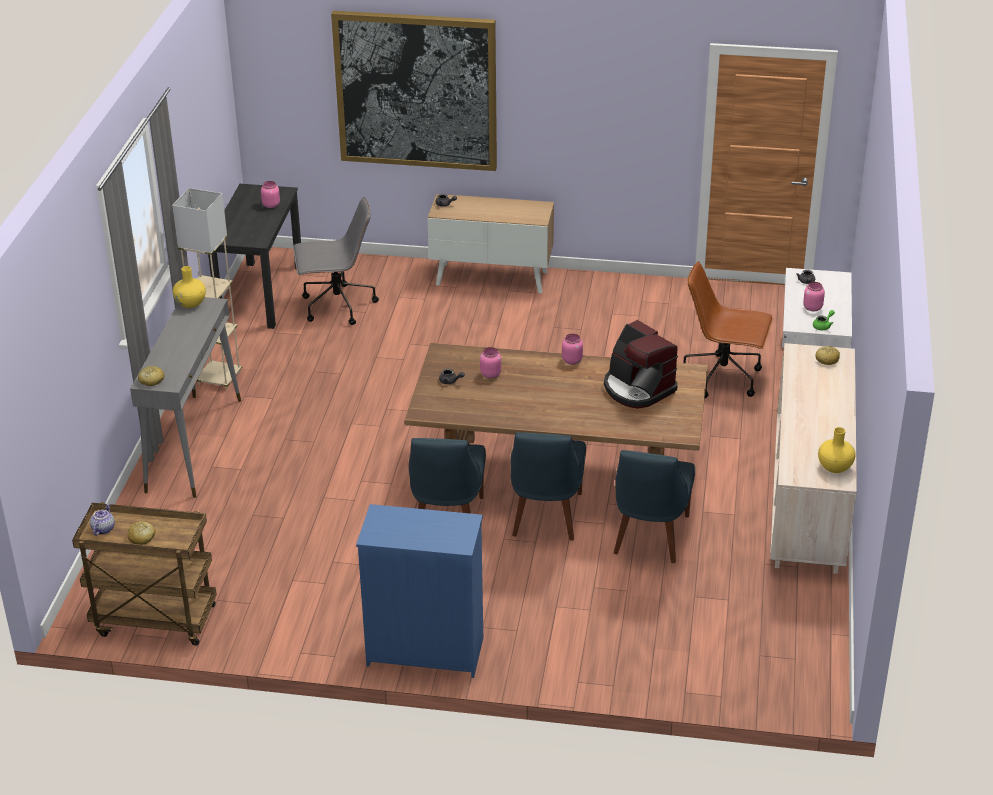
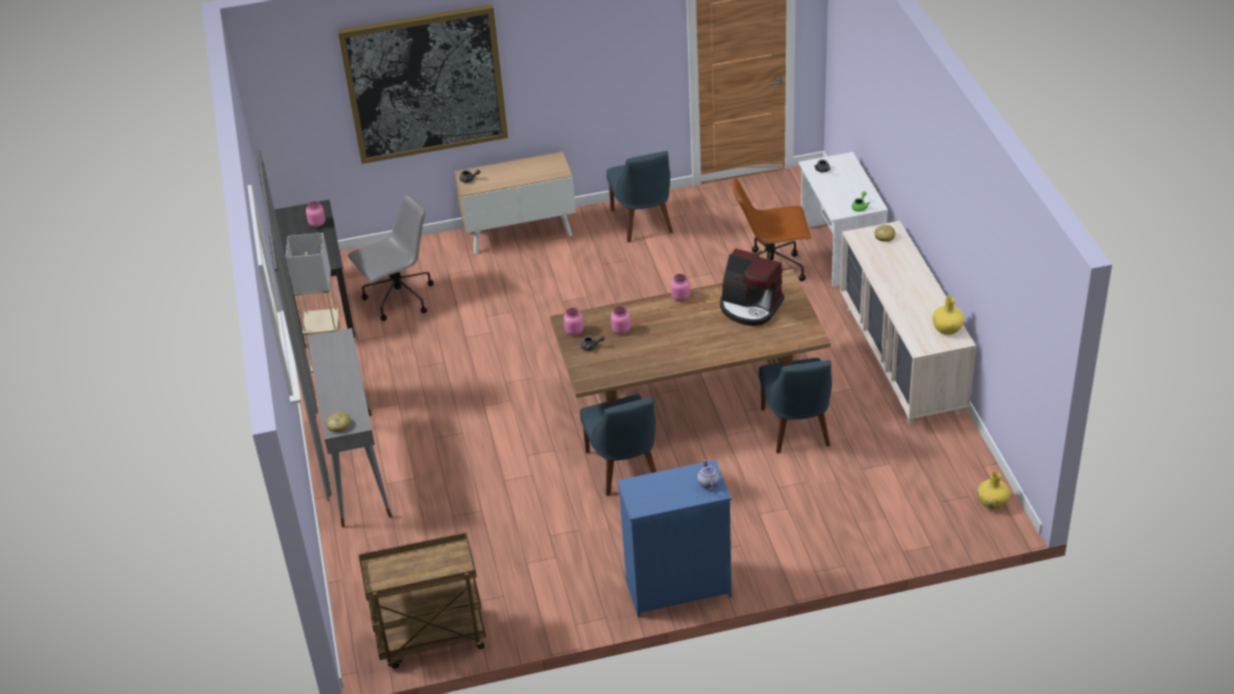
camera: 20 degrees left, 5 degrees up
teapot [90,503,115,536] -> teapot moved to [697,460,720,491]
bread [128,521,155,545] -> none
yellow vase [173,266,206,308] -> yellow vase moved to [977,471,1010,509]
blue chair [511,432,586,541] -> blue chair moved to [606,151,673,242]
pink jar [803,282,825,311] -> pink jar moved to [564,308,583,336]

